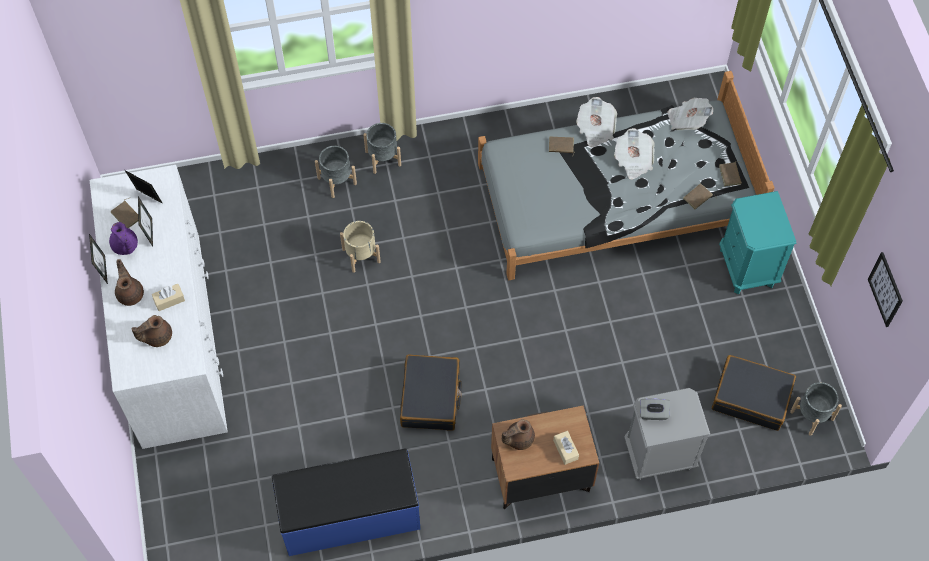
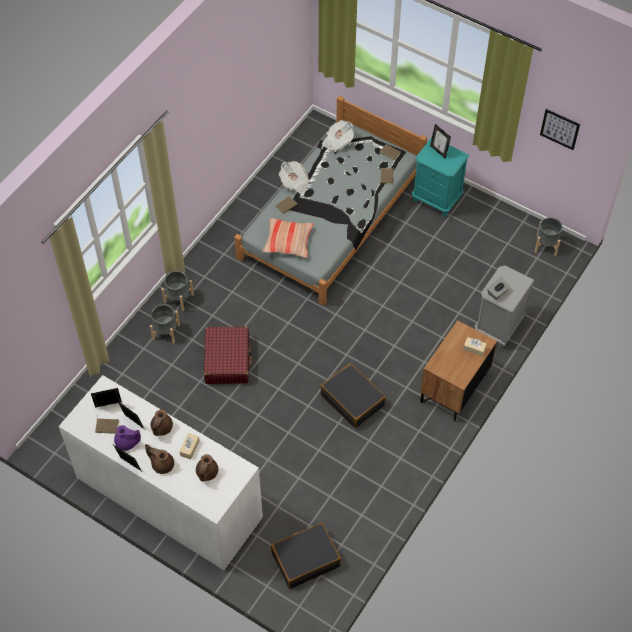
camera: 45 degrees left, 5 degrees down
blue bench [272,449,420,556] -> none
beige planter [340,221,381,273] -> red suitcase [204,326,252,384]
brown teapot [502,419,535,450] -> brown teapot moved to [151,409,173,436]
newspaper [614,128,655,180] -> none
black suitcase [711,355,796,431] -> black suitcase moved to [271,523,341,589]
none -> pillow [262,218,313,258]
none -> picture frame [430,124,451,159]

